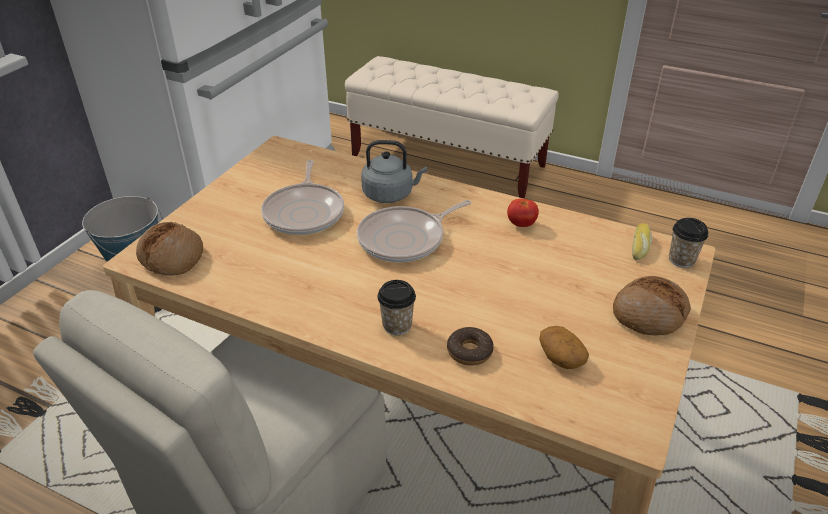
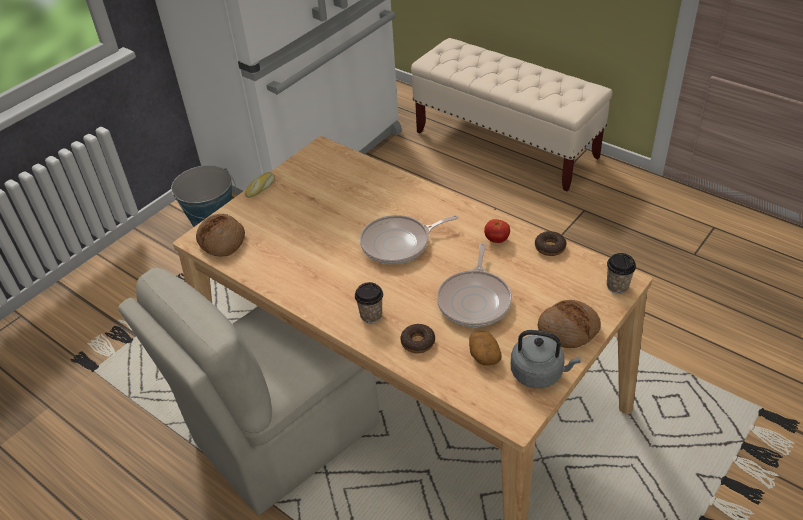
camera: 15 degrees right, 5 degrees up
frying pan [261,160,344,235] -> frying pan moved to [437,243,512,327]
grey kettle [361,140,427,203] -> grey kettle moved to [511,330,581,388]
bread [632,223,652,260] -> bread moved to [245,172,275,198]
none -> donut [535,231,566,256]

